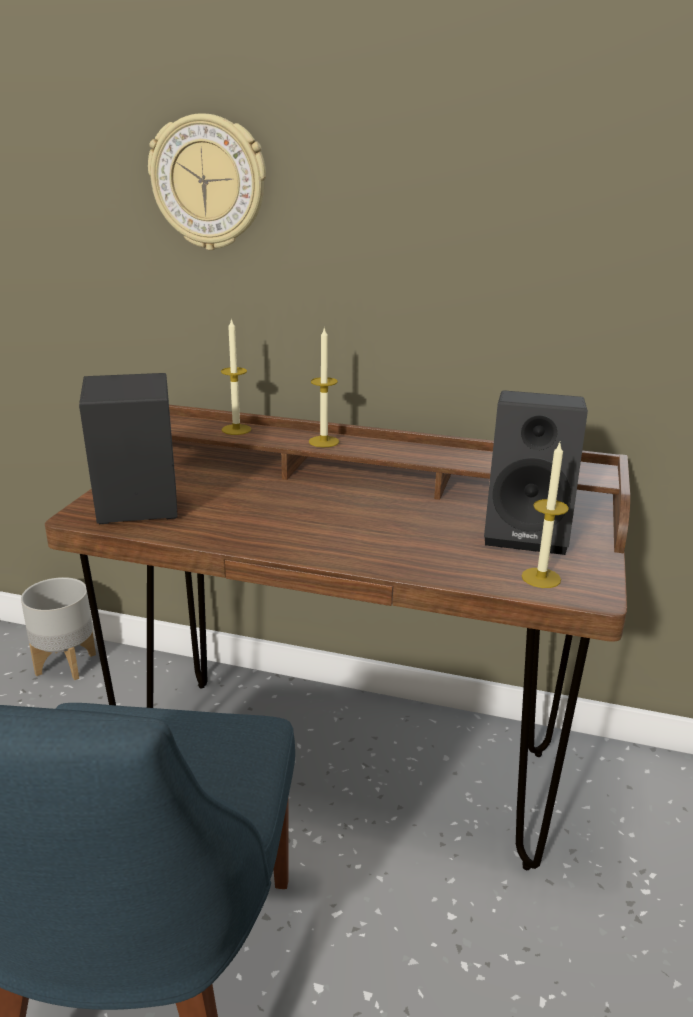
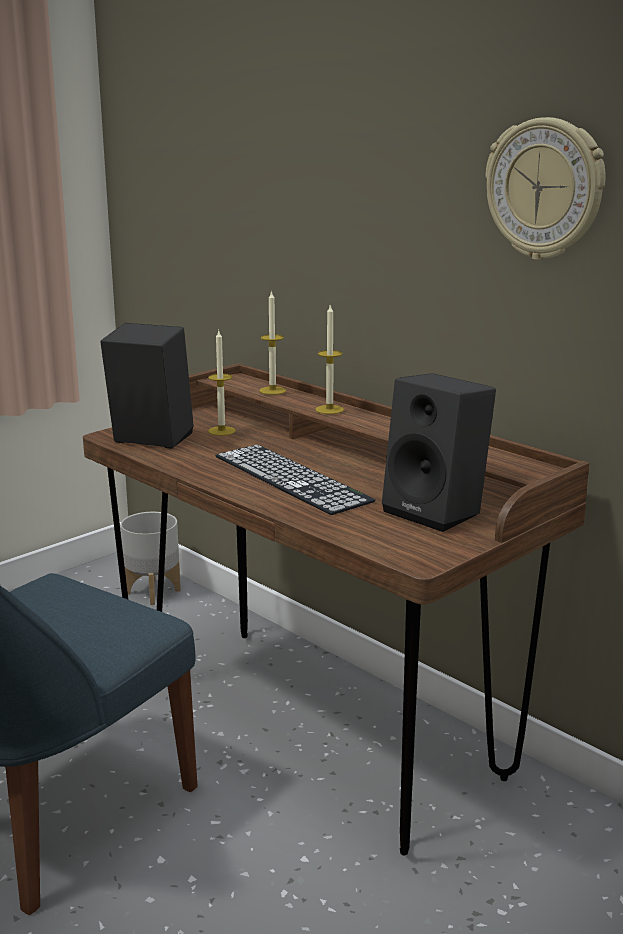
camera: 30 degrees right, 5 degrees down
wall clock [148,113,266,250] -> wall clock moved to [486,117,606,260]
candle [522,443,569,588] -> candle moved to [208,331,236,436]
none -> keyboard [215,445,376,515]

